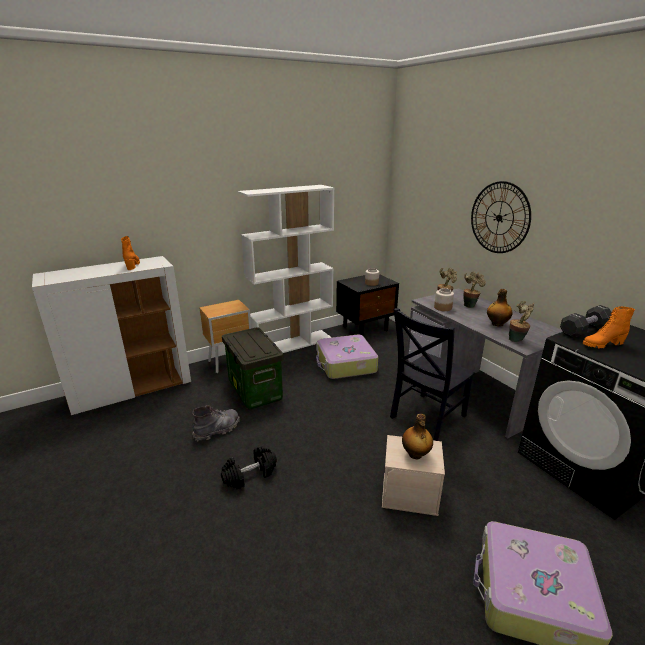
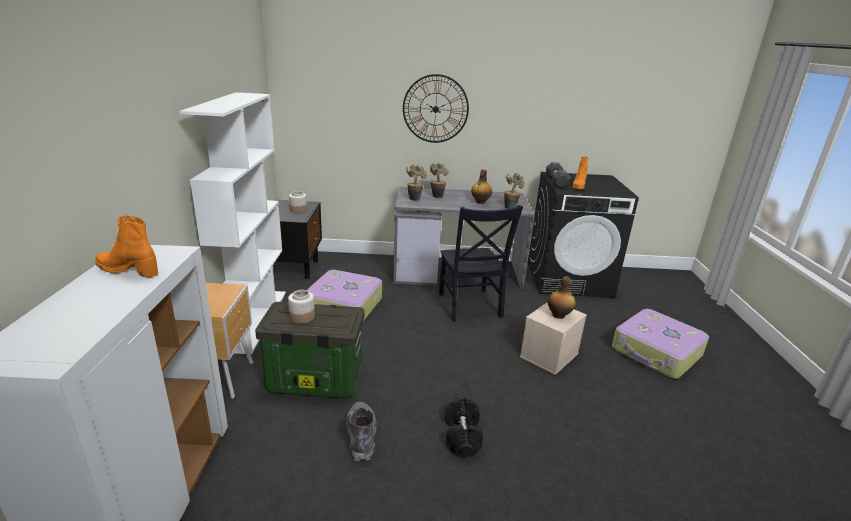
camera: 60 degrees left, 0 degrees up
jar [434,288,454,311] -> jar moved to [288,290,315,324]

